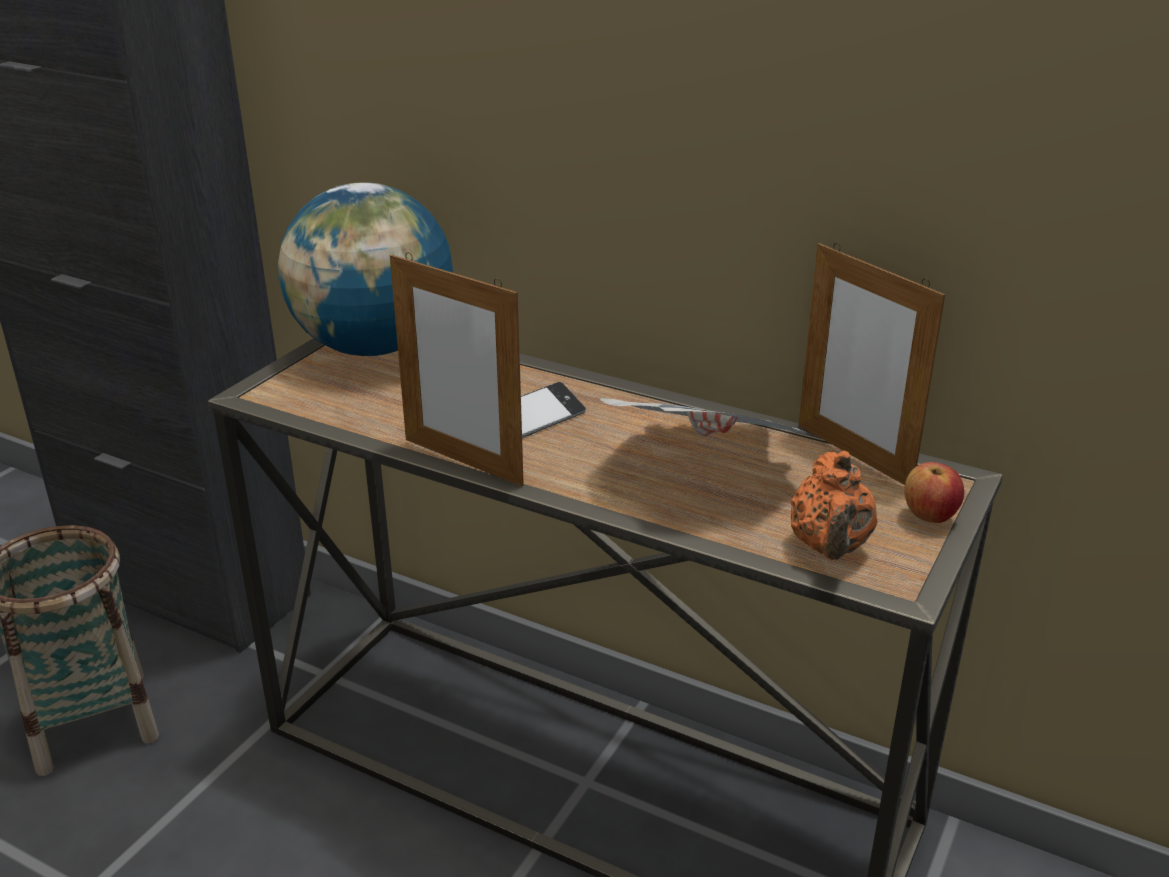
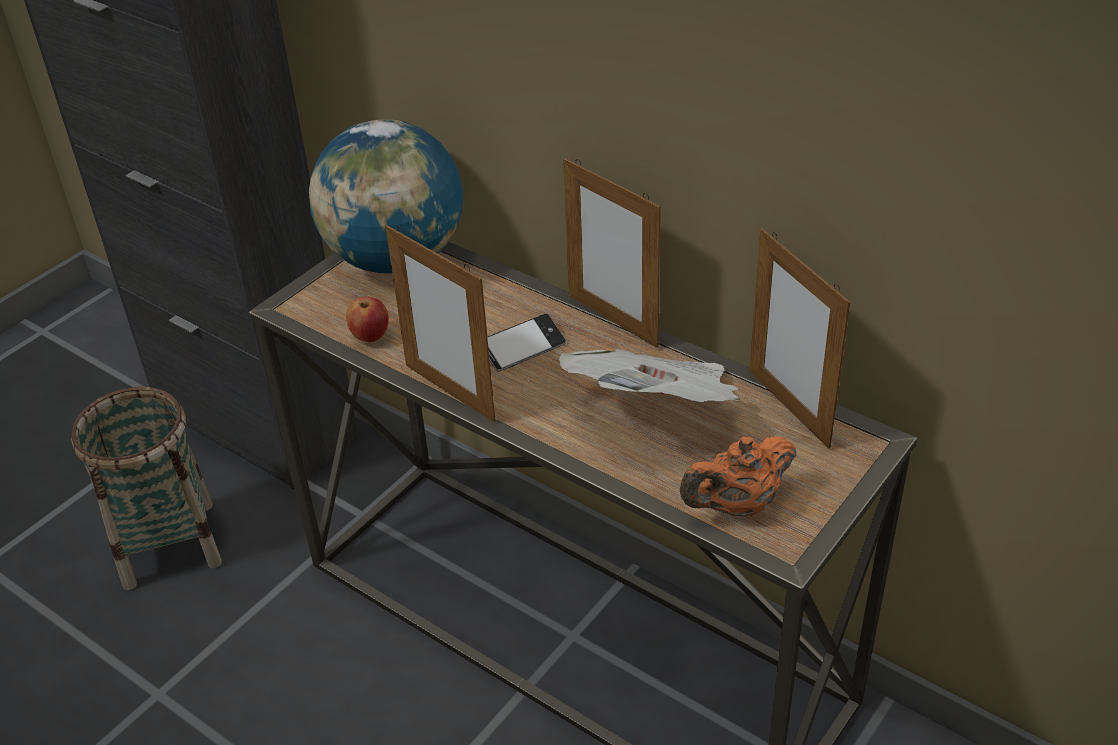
camera: 10 degrees right, 10 degrees up
orange teapot [791,451,878,560] -> orange teapot turned 45 degrees clockwise [680,436,796,516]
apple [904,462,964,523] -> apple moved to [346,296,389,342]
none -> picture frame [563,158,661,348]

